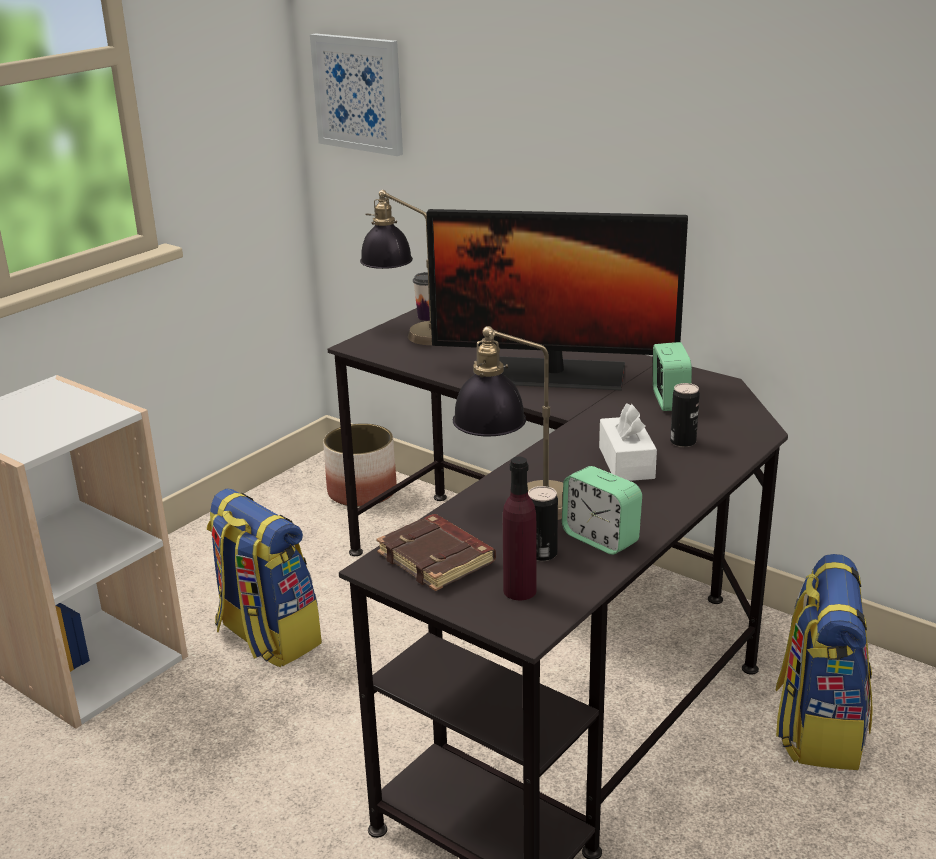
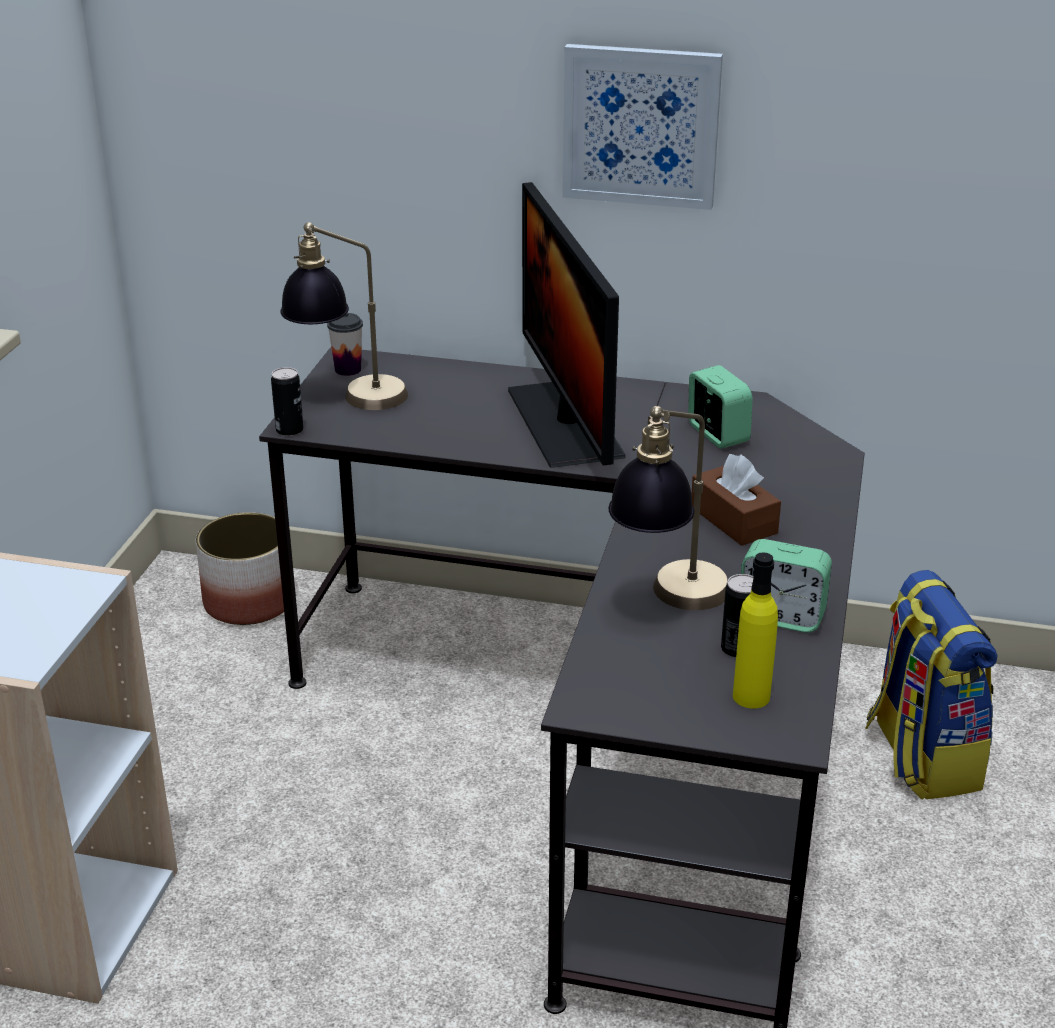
camera: 25 degrees left, 5 degrees up
backpack [207,488,322,668] -> none
picture [310,33,403,156] -> picture moved to [563,44,723,210]
brown book [376,514,496,591] -> none
monitor [426,209,688,390] -> monitor turned 90 degrees clockwise [508,182,625,468]
purple bottle [503,457,537,600] -> yellow bottle [733,552,778,709]
white tissue box [599,403,657,481] -> brown tissue box [692,454,781,546]
can [670,383,700,447] -> can moved to [271,367,304,436]

